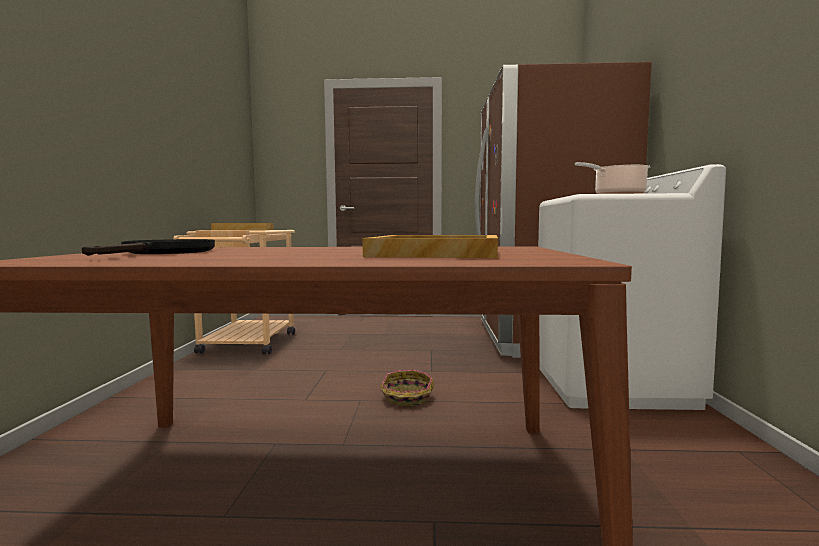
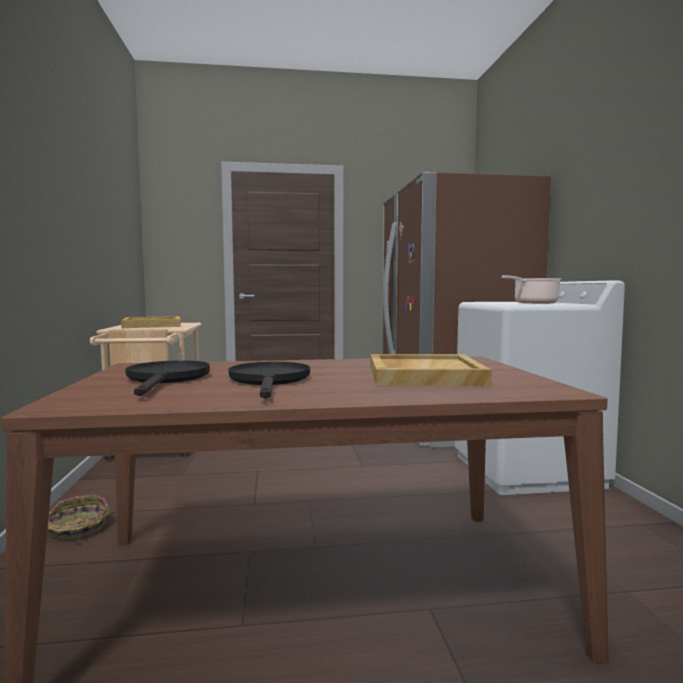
camera: 10 degrees left, 0 degrees up
basket [380,370,434,406] -> basket moved to [47,494,111,540]
none -> black frying pan [229,362,310,399]

